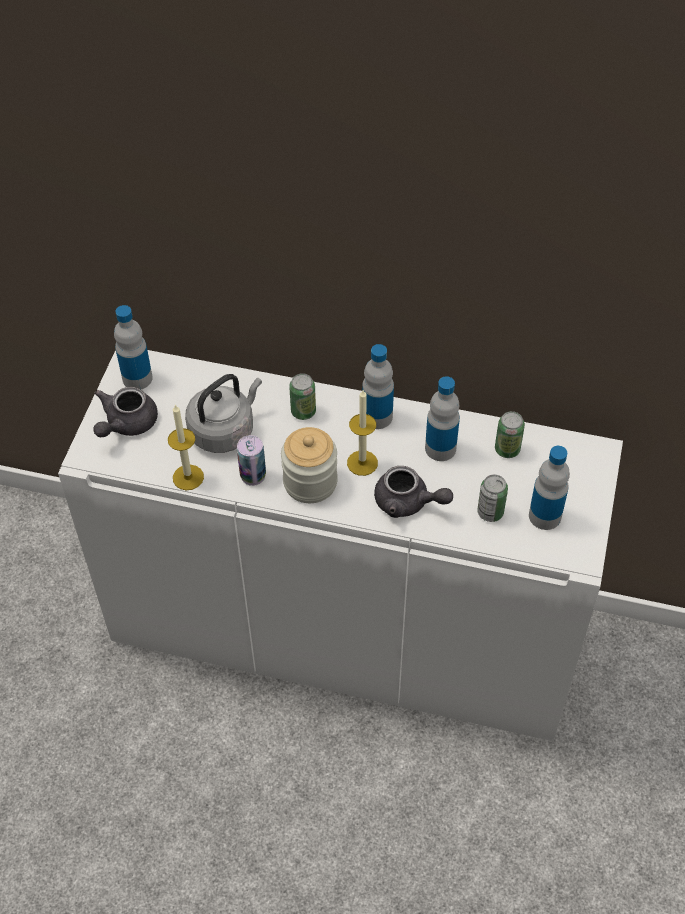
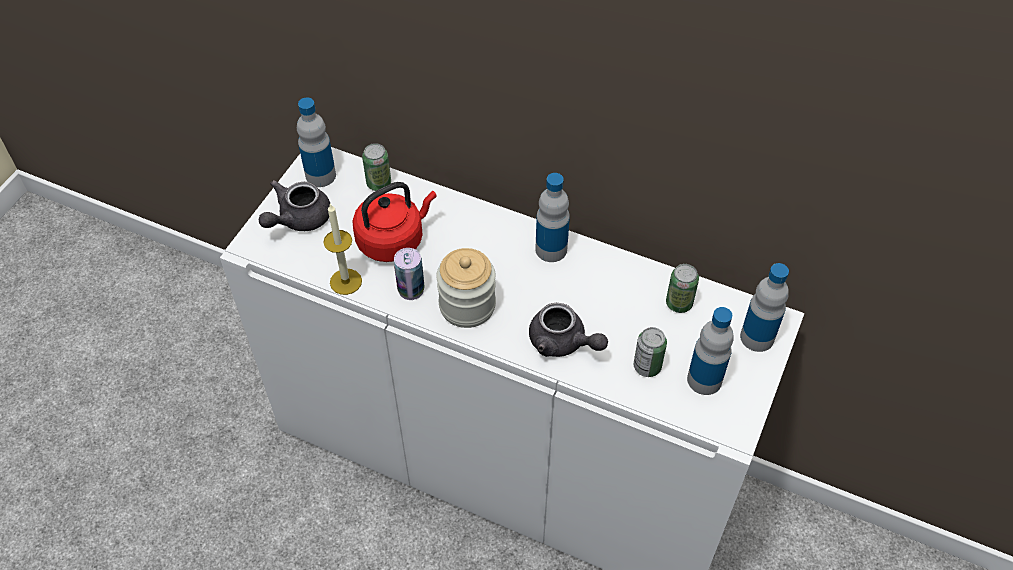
camera: 10 degrees right, 0 degrees up
grey kettle [185,374,262,453] -> red kettle [352,182,437,262]
can [289,373,316,420] -> can moved to [362,143,391,191]
candle [347,390,378,476] -> none
bottle [425,376,460,461] -> bottle moved to [740,263,789,352]

